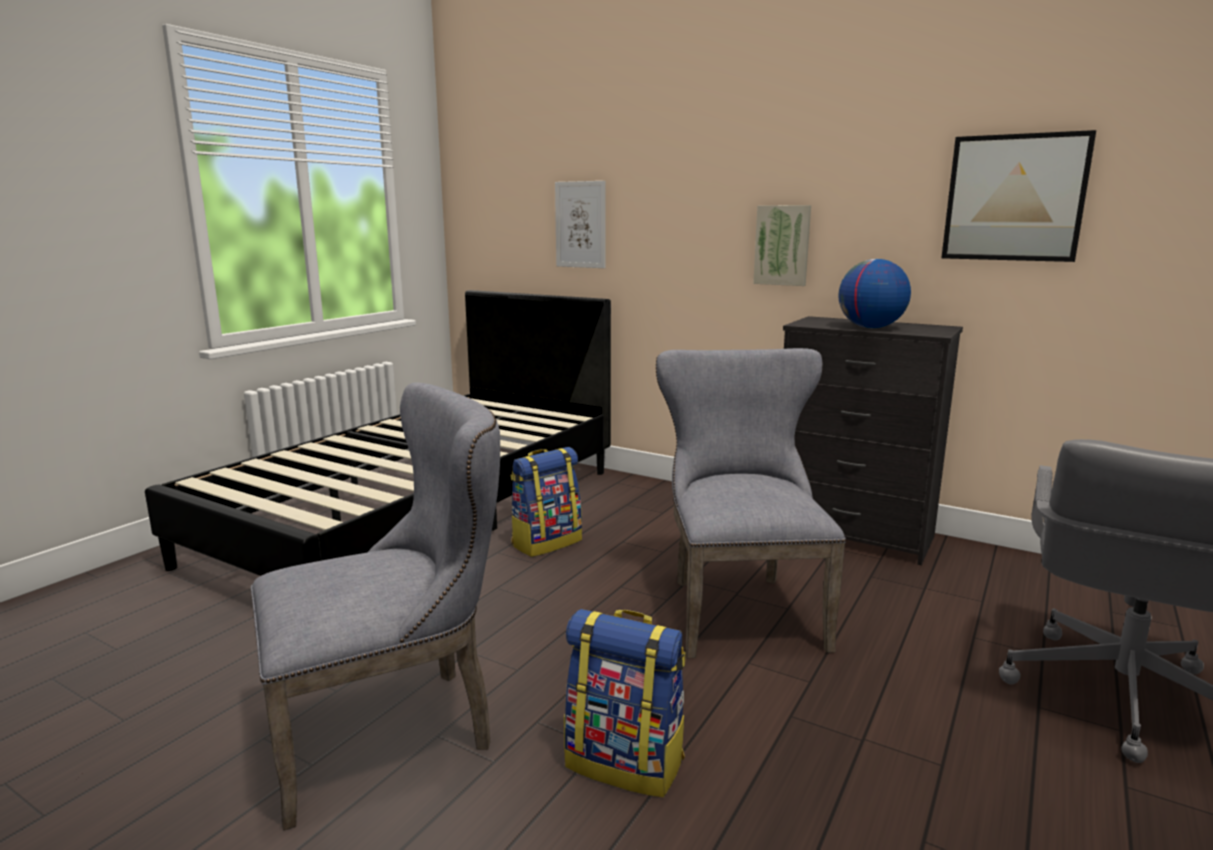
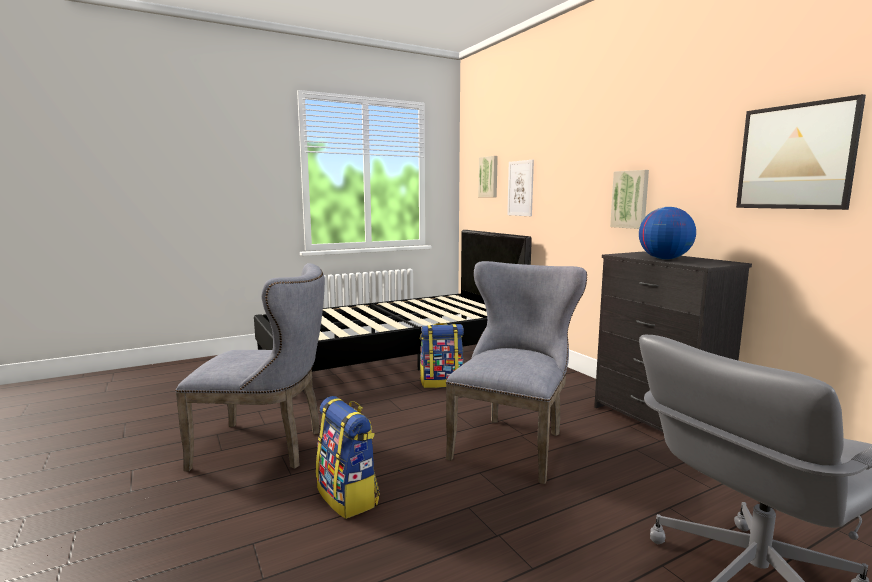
camera: 30 degrees right, 5 degrees down
none -> picture [478,156,498,197]

